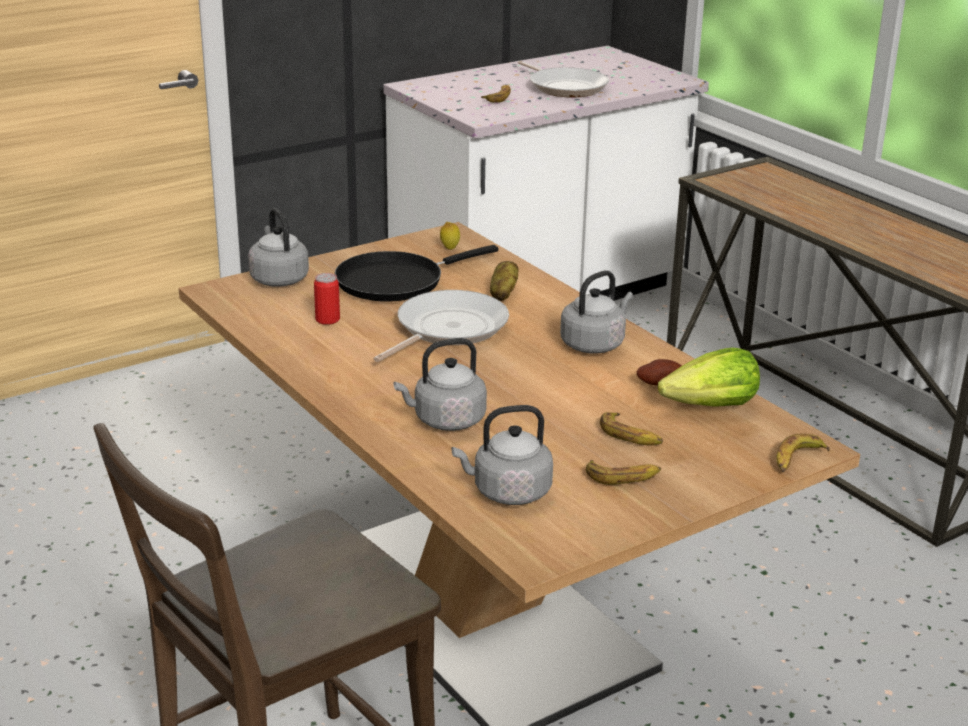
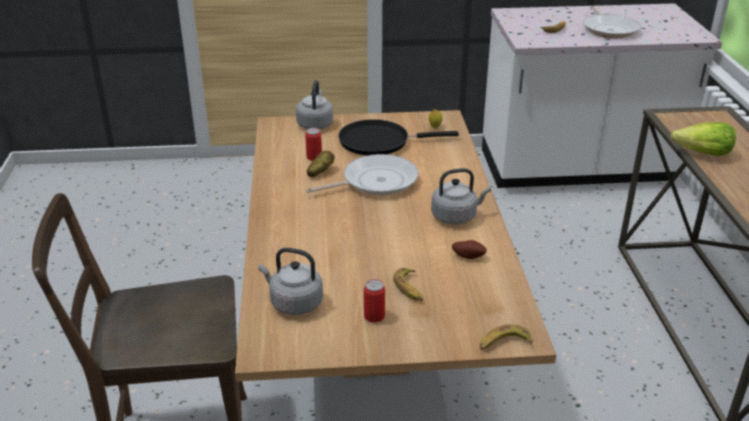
camera: 30 degrees right, 5 degrees up
grey kettle [393,338,487,431] -> none
potato [490,261,519,301] -> potato moved to [307,151,335,177]
banana [586,460,661,485] -> can [364,279,385,323]
lettuce [658,347,760,407] -> lettuce moved to [671,122,736,156]

